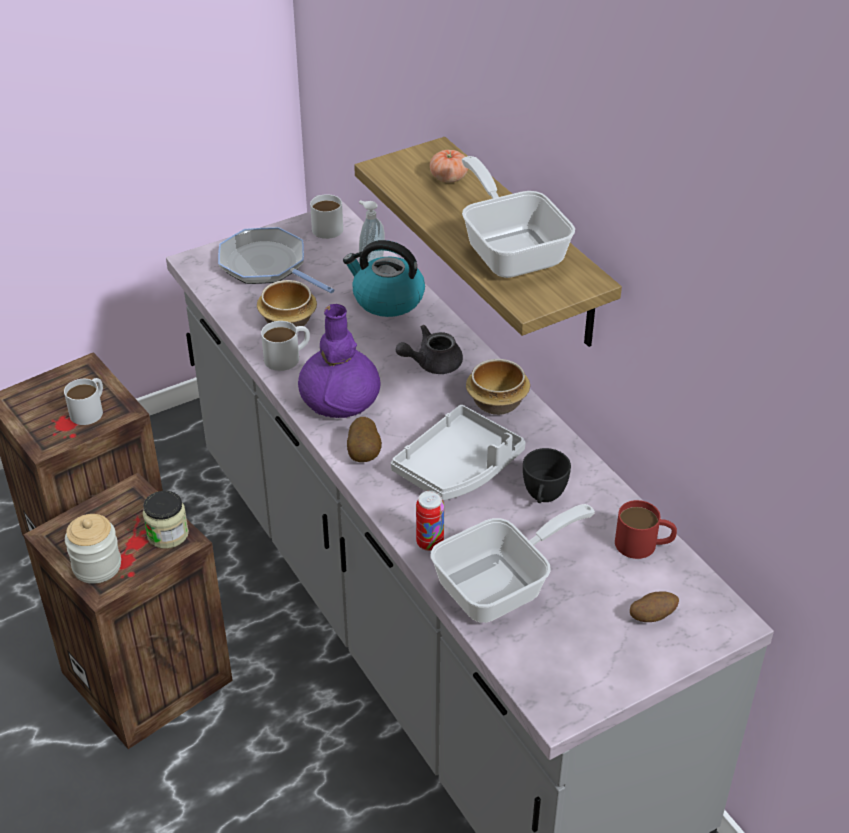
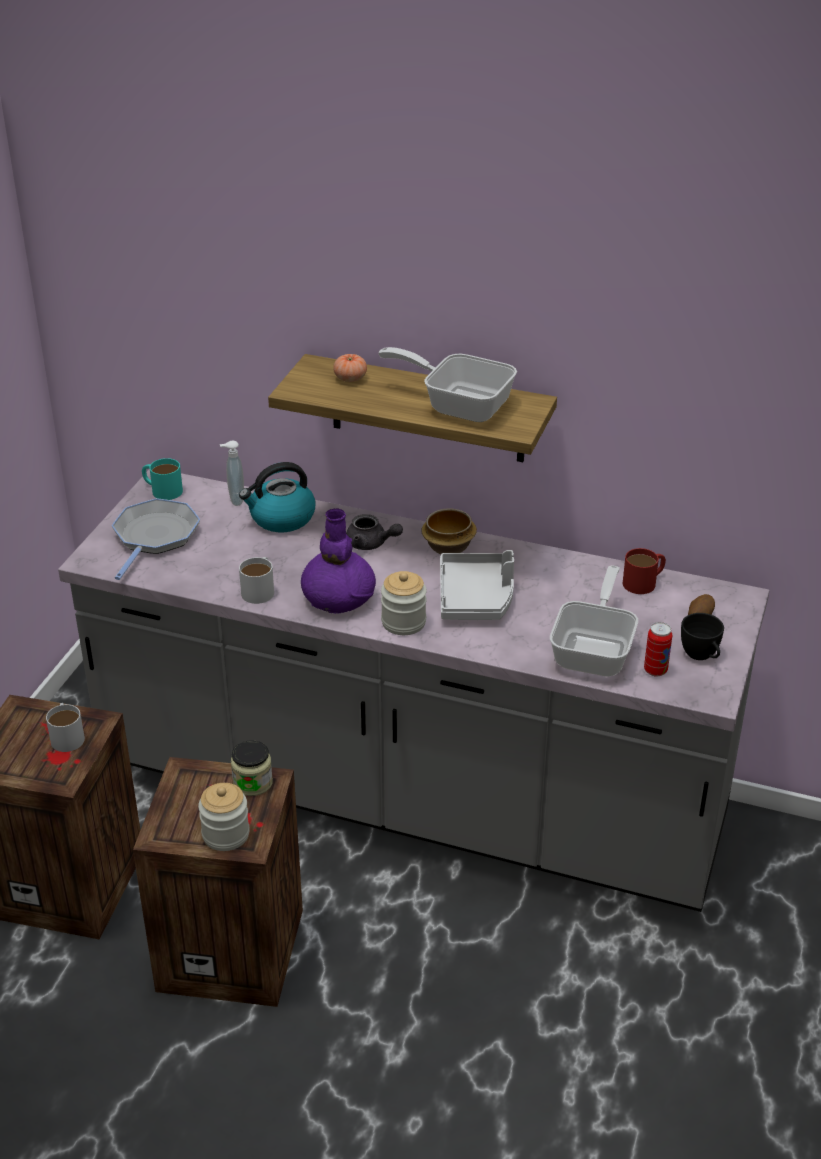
camera: 40 degrees left, 5 degrees down
frying pan [218,227,335,293] -> frying pan turned 105 degrees clockwise [112,498,200,580]
bowl [257,280,317,327] -> none
white mug [310,194,343,239] -> turquoise mug [142,458,183,500]
potato [347,417,382,462] -> jar [381,571,427,635]
grey teapot [396,325,463,374] -> grey teapot turned 90 degrees counterclockwise [346,514,403,550]
can [416,491,444,551] -> can moved to [644,622,672,677]
black cup [523,448,571,503] -> black cup moved to [681,613,724,660]

